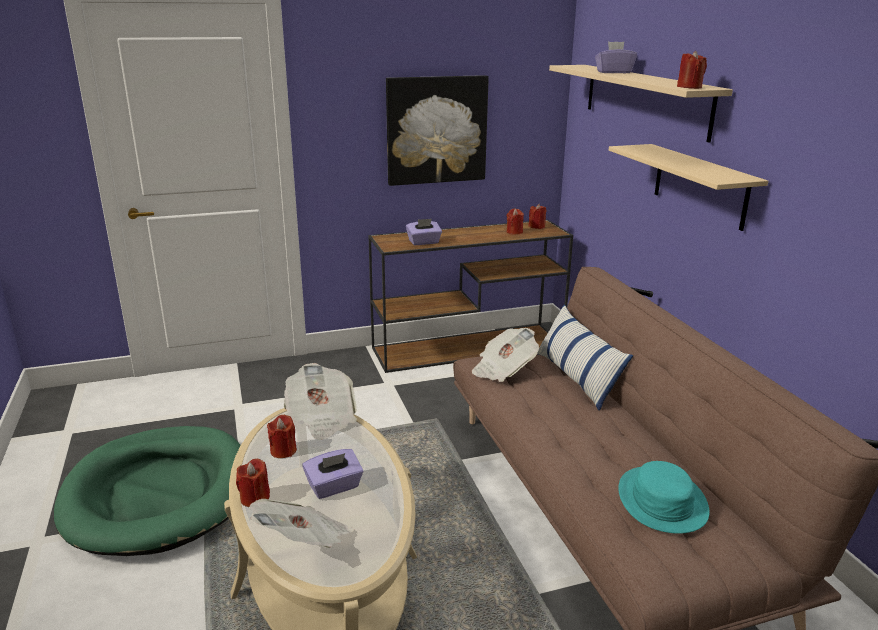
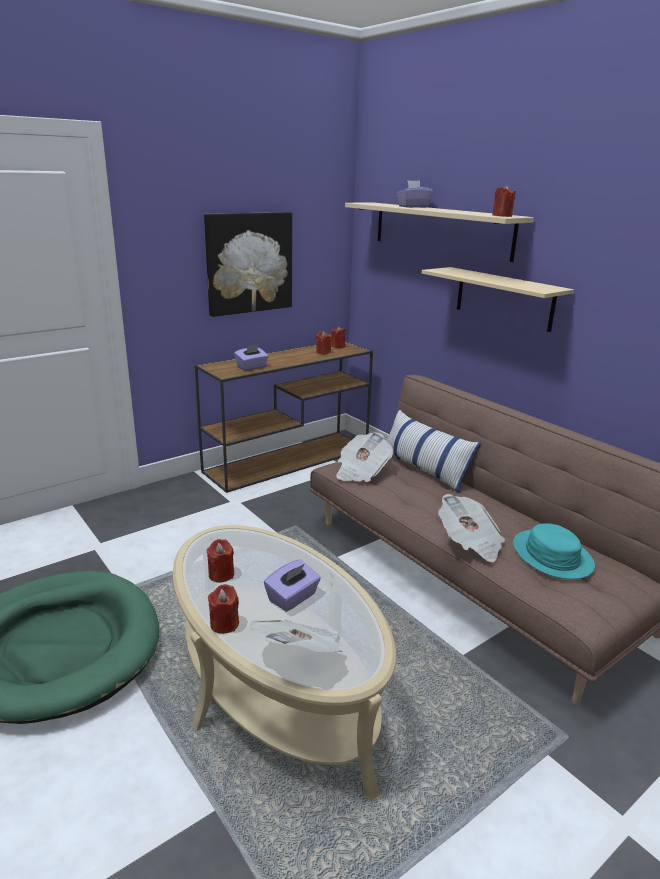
camera: 20 degrees left, 0 degrees up
newspaper [283,363,357,440] -> newspaper moved to [438,494,505,562]

